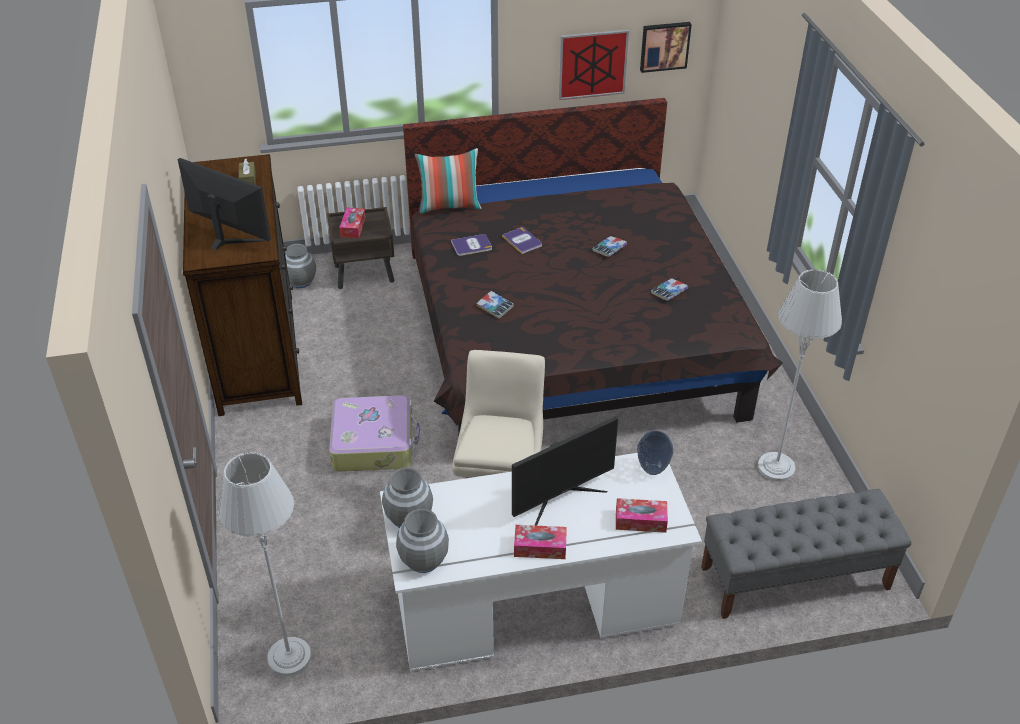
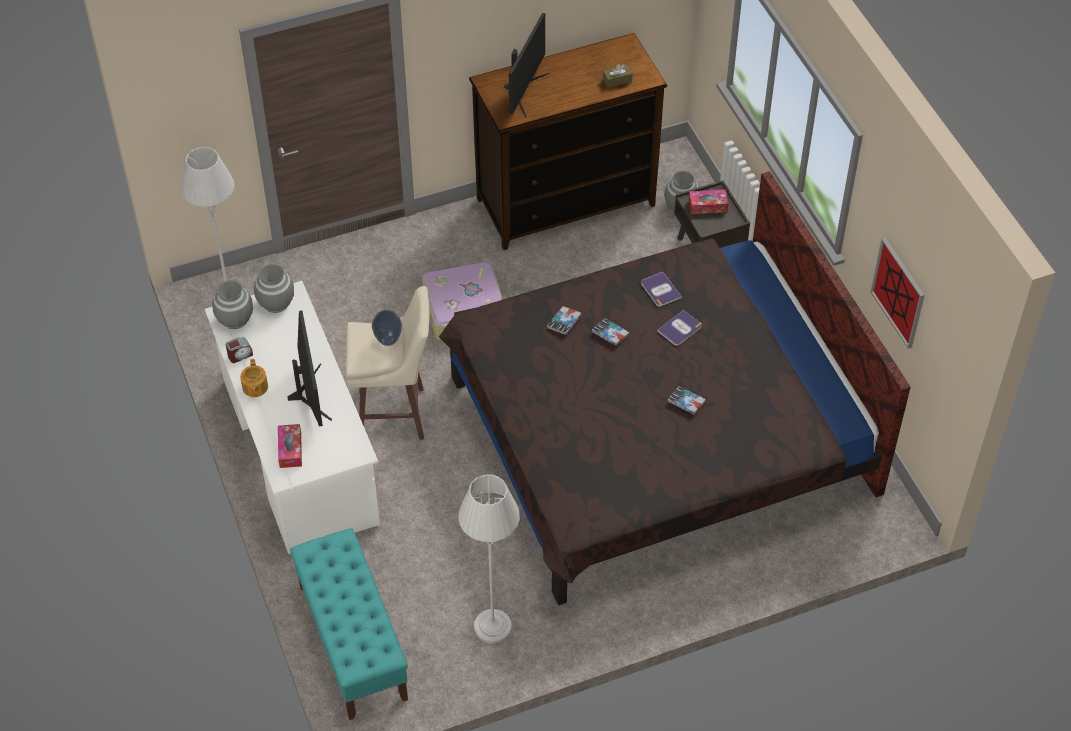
camera: 80 degrees right, 10 degrees up
pillow [415,148,481,214] -> none
monitor [512,416,618,526] -> monitor turned 150 degrees counterclockwise [287,310,332,426]
tissue box [514,525,567,559] -> teapot [240,359,268,397]
vase [637,431,674,475] -> vase moved to [372,310,402,346]
picture [640,22,692,73] -> none
book [651,278,688,301] -> book moved to [592,319,629,346]
grey bench [701,489,912,619] -> turquoise bench [290,528,408,720]
none -> alarm clock [226,337,253,363]

